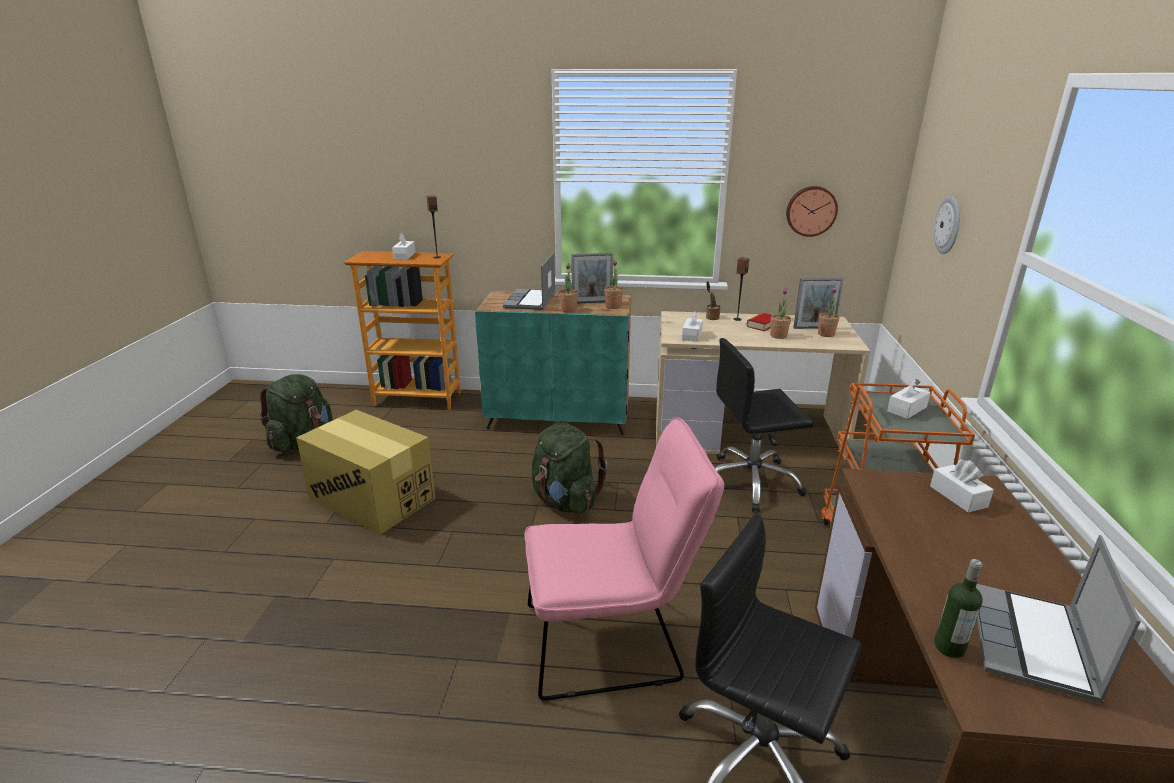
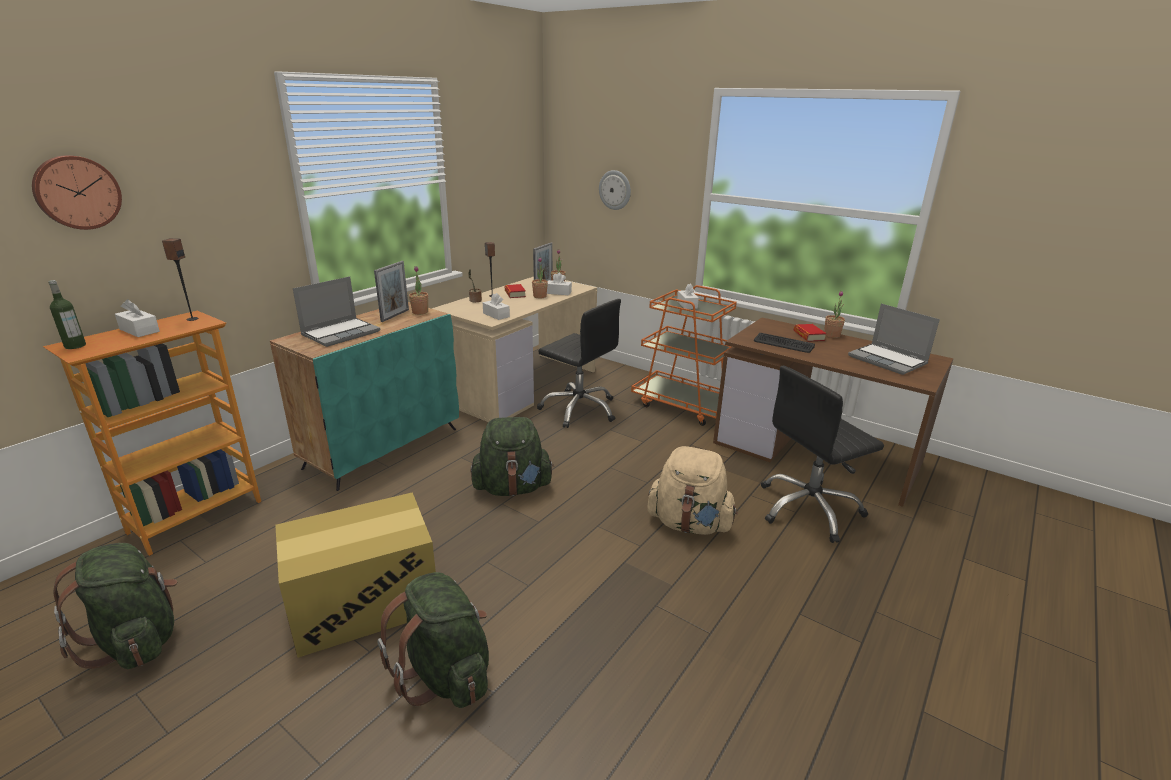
camera: 60 degrees left, 0 degrees up
laptop [503,252,556,310] -> laptop turned 90 degrees counterclockwise [293,276,381,347]
pink chair [524,417,724,701] -> beige backpack [647,446,738,535]
potted plant [559,263,578,312] -> potted plant moved to [824,291,845,338]
black office chair [714,338,813,512] -> black office chair turned 75 degrees counterclockwise [537,299,621,428]
wall clock [786,186,838,237] -> wall clock moved to [32,155,122,230]
white tissue box [930,459,994,512] -> white tissue box moved to [547,273,572,295]
bottle [934,559,983,658] -> bottle moved to [48,280,86,349]
none -> green backpack [378,572,489,708]
none -> keyboard [754,333,815,353]
none -> book [794,324,826,342]

